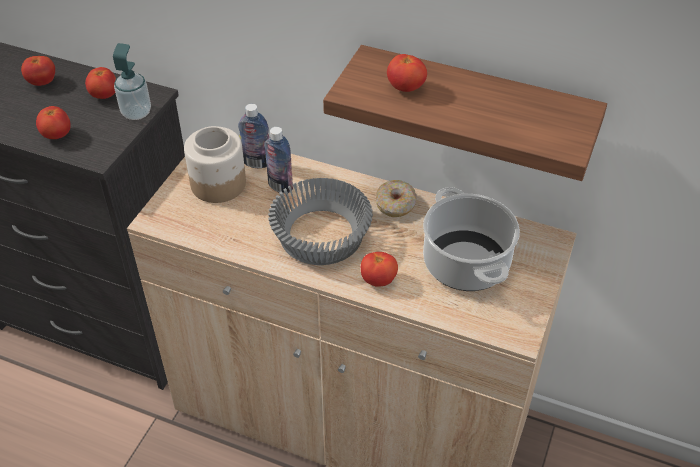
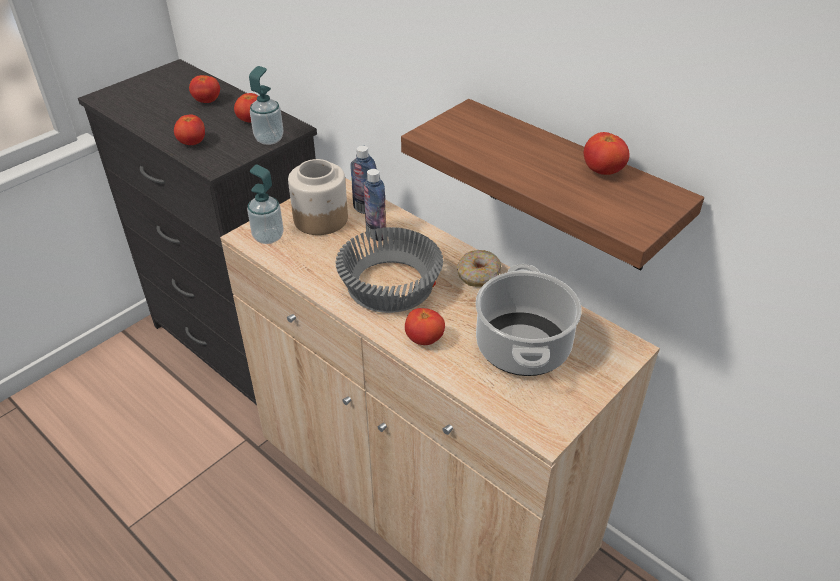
camera: 20 degrees right, 5 degrees down
tomato [387,54,427,92] -> tomato moved to [584,132,629,175]
none -> soap dispenser [247,165,284,244]

